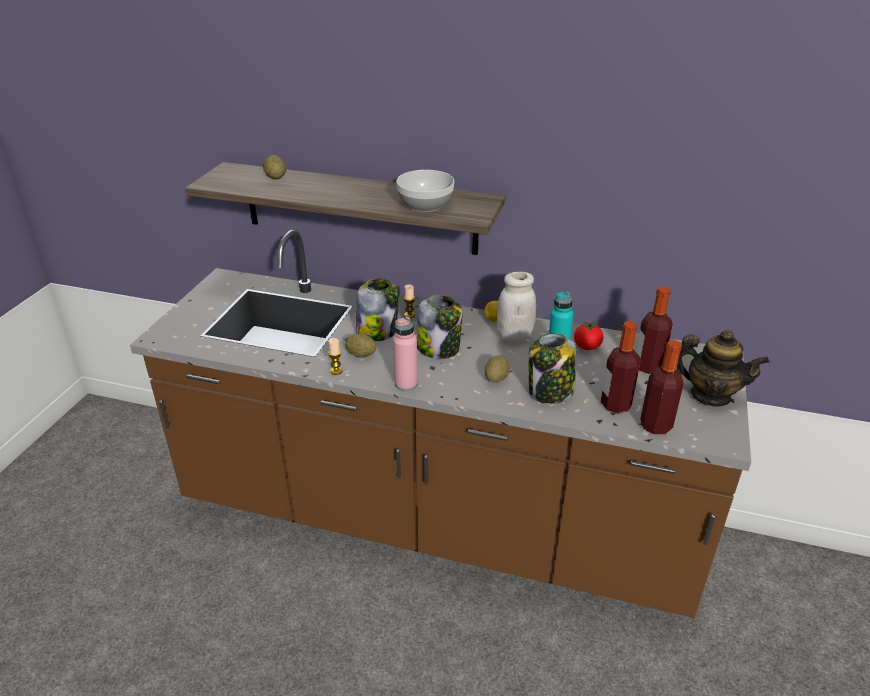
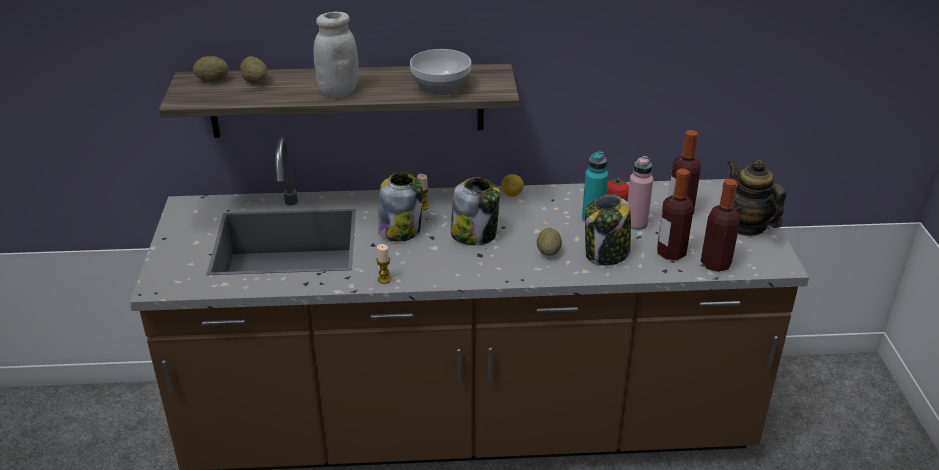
camera: 20 degrees left, 0 degrees up
potato [345,334,376,357] -> potato moved to [193,56,229,82]
pink bottle [393,316,418,391] -> pink bottle moved to [627,156,653,230]
white jar [497,272,536,343] -> white jar moved to [314,12,359,97]
teapot [677,329,770,407] -> teapot turned 120 degrees counterclockwise [727,160,786,236]

